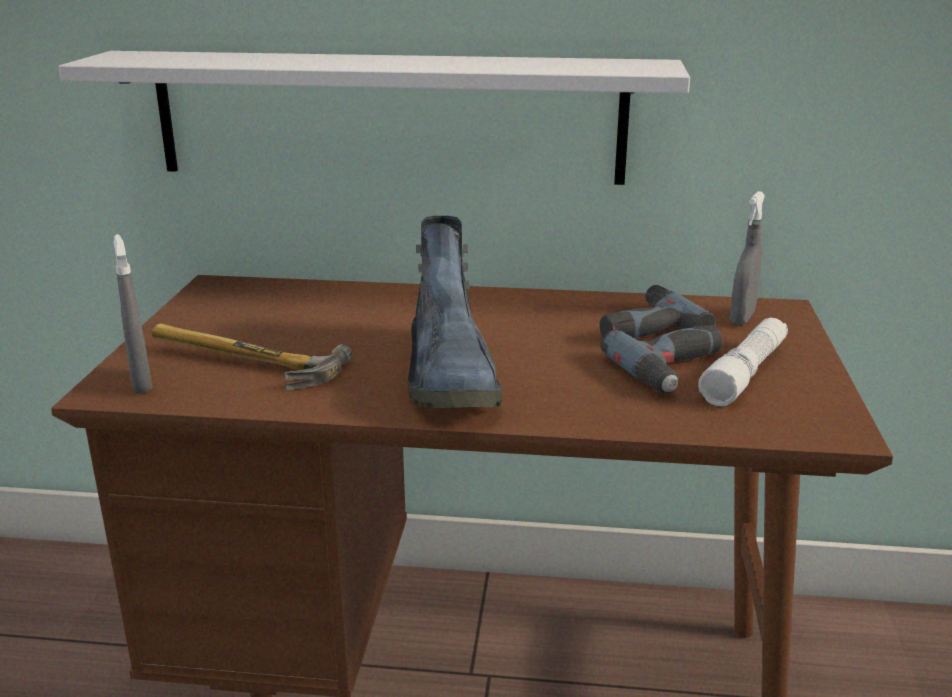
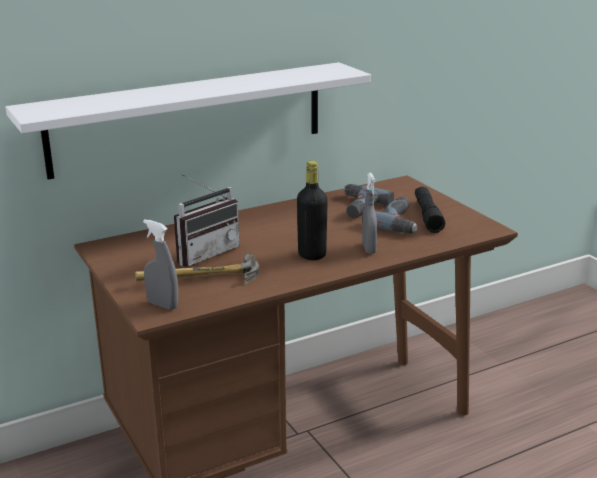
camera: 35 degrees left, 0 degrees up
boot [408,216,502,408] -> black bottle [297,161,328,260]
white flashlight [698,317,788,406] -> black flashlight [415,187,445,233]
grey spray bottle [730,191,765,325] -> grey spray bottle moved to [362,173,377,254]
none -> radio [174,174,239,267]

